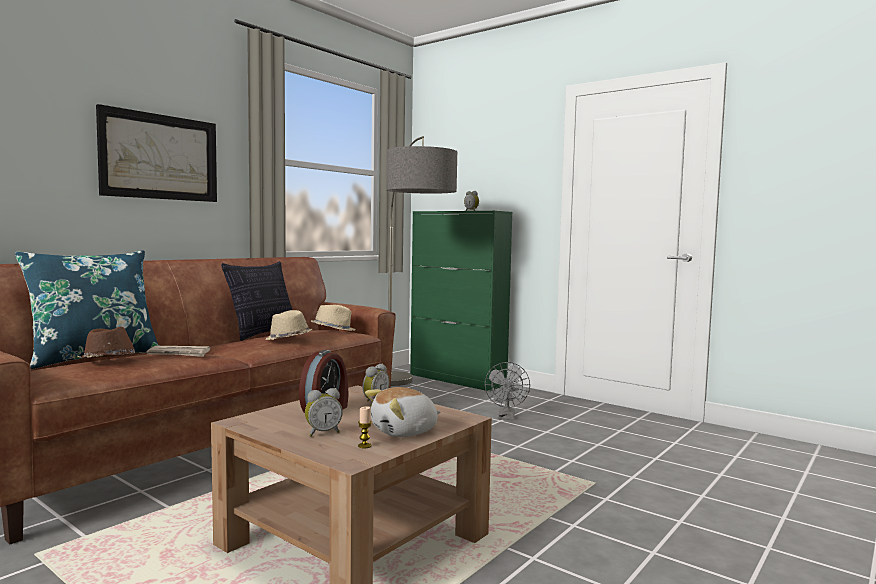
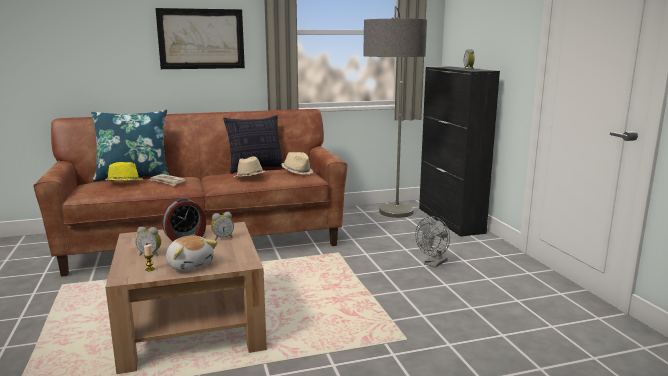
camera: 35 degrees right, 10 degrees up
brown hat [77,327,142,359] -> yellow hat [105,162,143,181]
plush toy [365,387,440,437] -> plush toy turned 135 degrees counterclockwise [166,235,217,271]
green cabinet [410,211,512,391] -> black cabinet [419,66,500,237]

